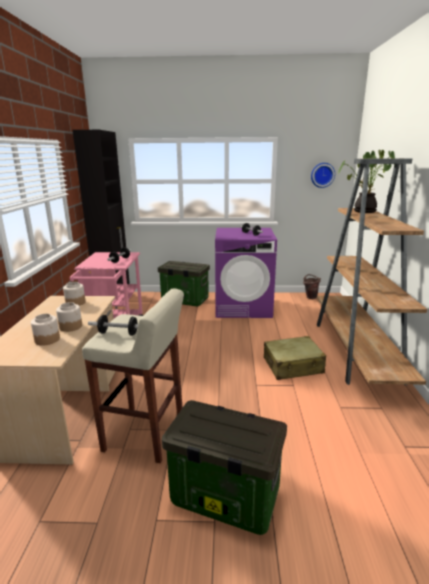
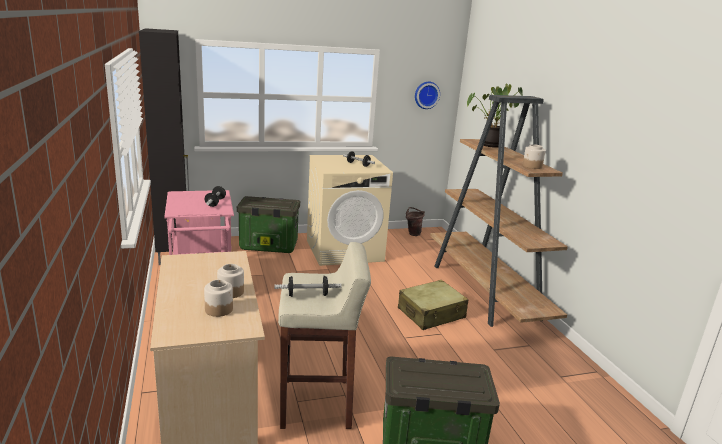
camera: 20 degrees left, 0 degrees up
jar [63,282,86,306] -> jar moved to [523,144,546,169]
purple washing machine [215,228,277,318] -> beige washing machine [307,155,393,266]

